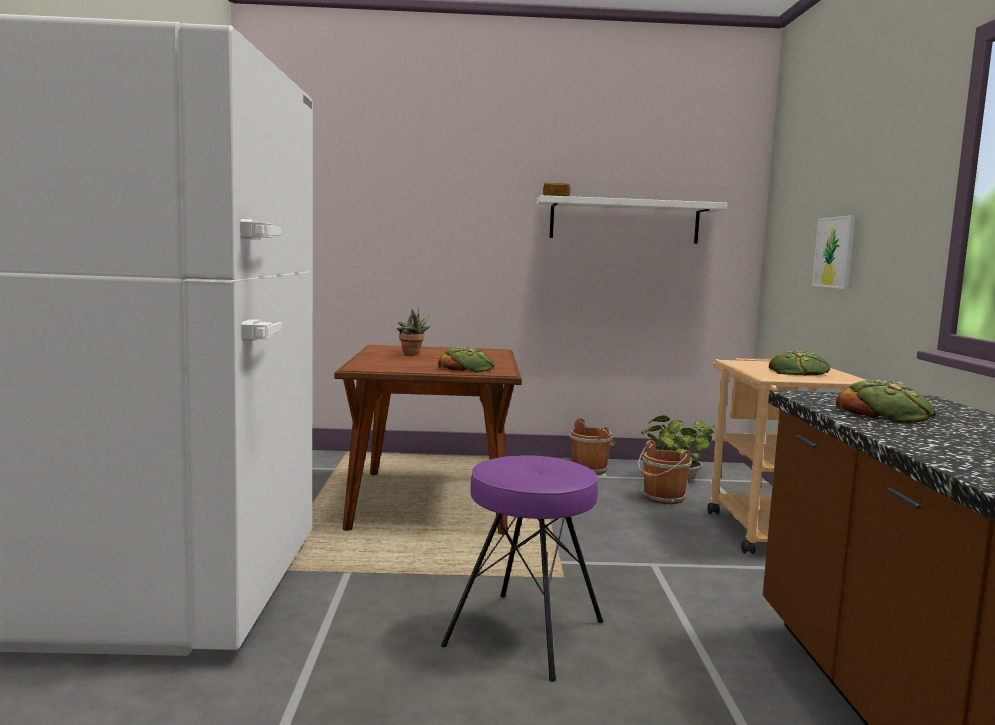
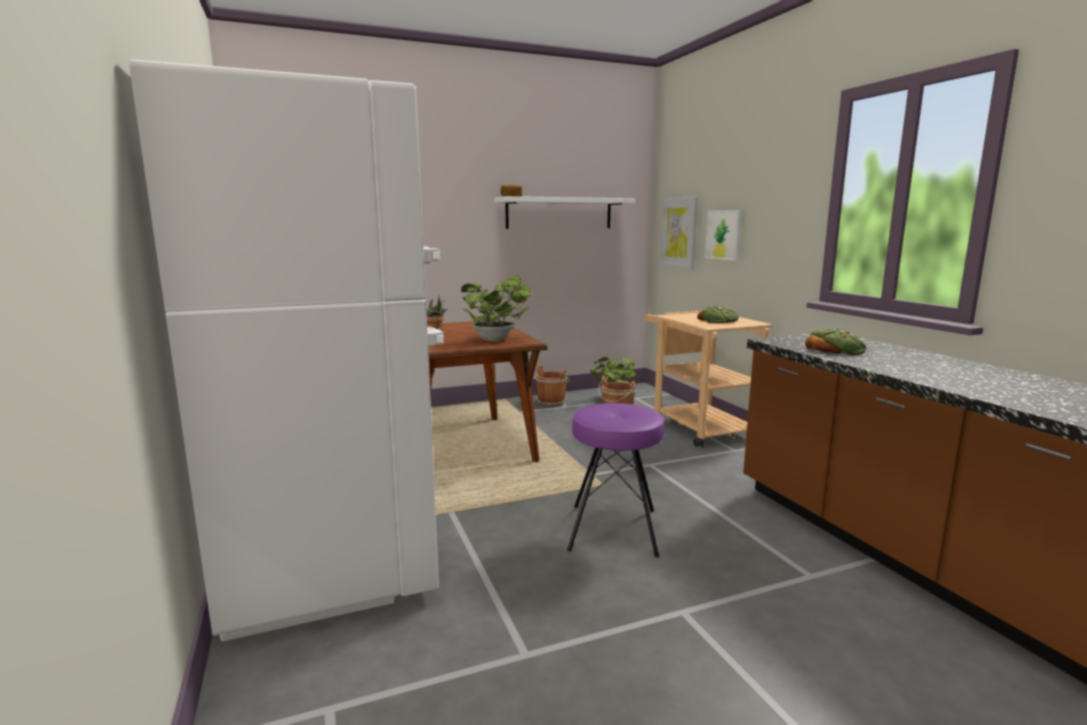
camera: 20 degrees left, 5 degrees up
bread [438,347,495,373] -> potted plant [461,275,531,342]
none -> picture [660,196,698,269]

